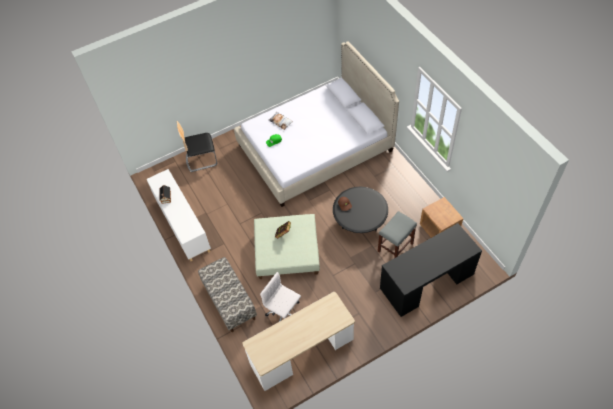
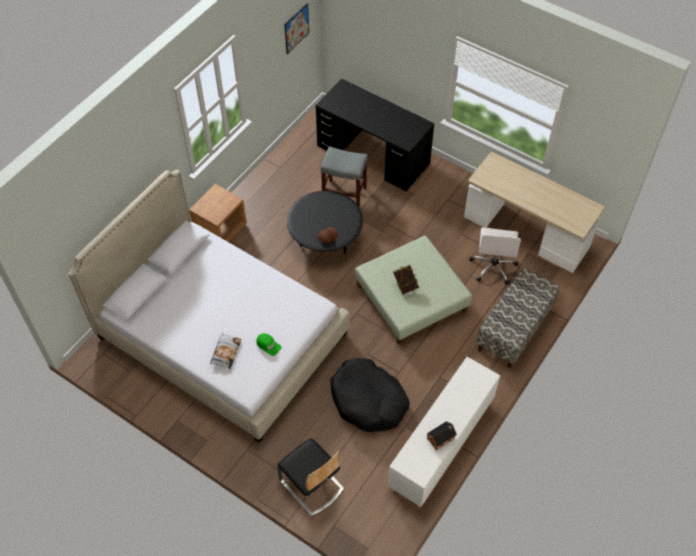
camera: 120 degrees left, 0 degrees up
brown nightstand [420,197,464,238] -> brown nightstand moved to [189,184,247,242]
none -> picture [285,3,309,54]
none -> black dog bed [331,358,410,432]

